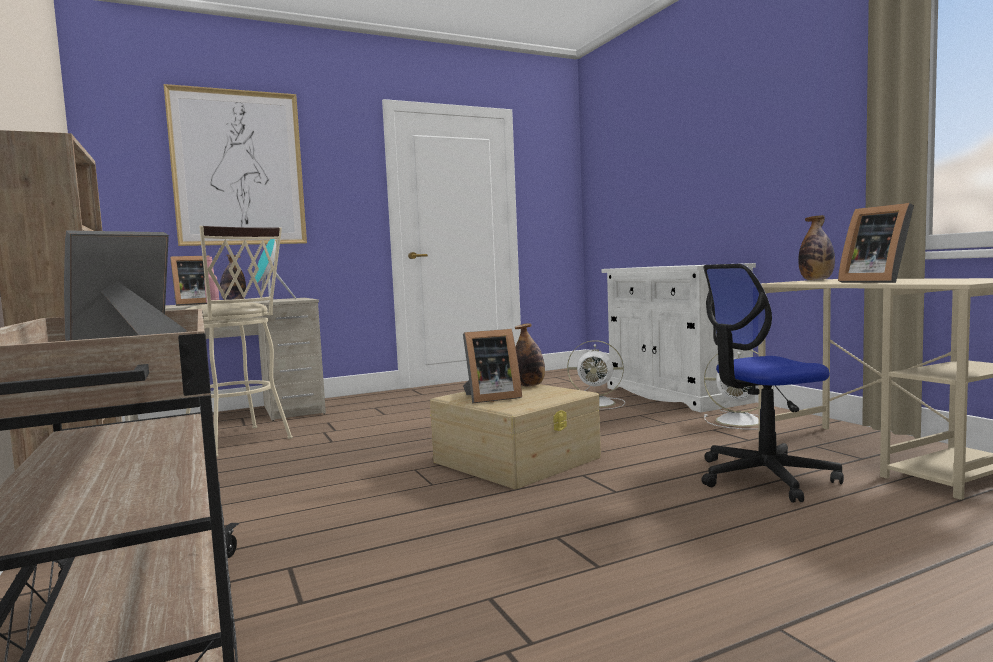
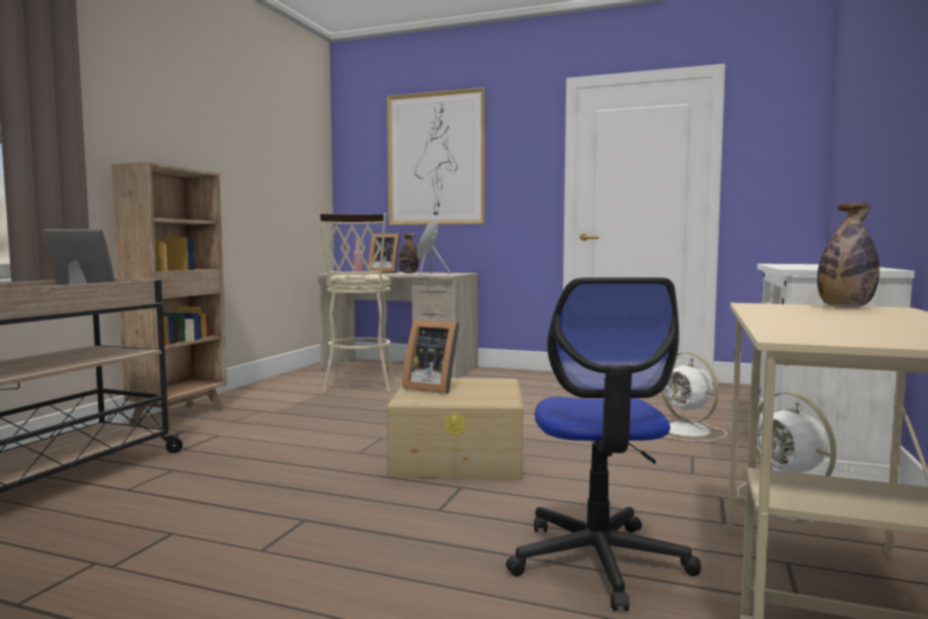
camera: 45 degrees right, 0 degrees up
bottle [515,323,545,387] -> none
office chair [701,264,844,503] -> office chair turned 120 degrees counterclockwise [506,277,701,611]
picture frame [838,203,914,283] -> none

